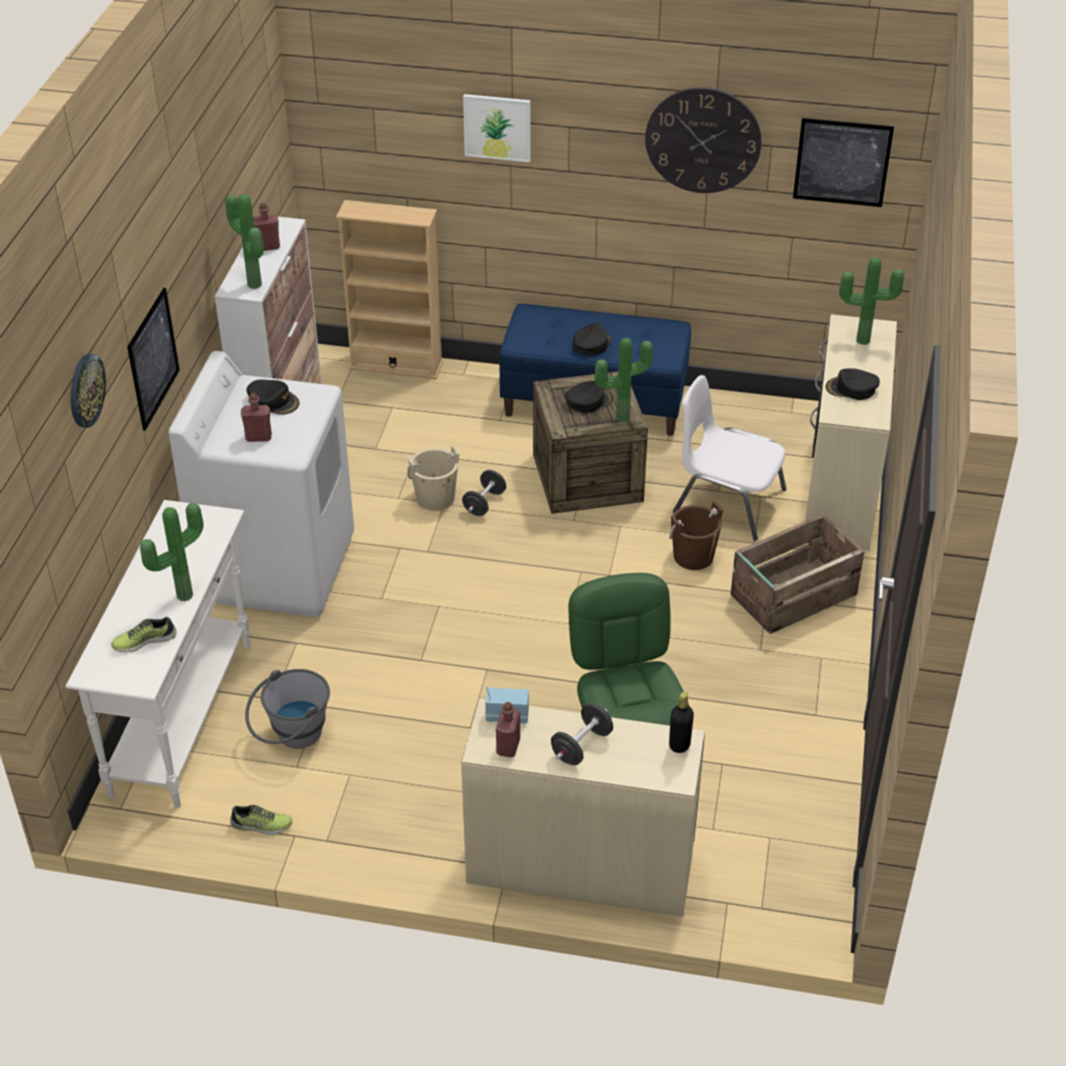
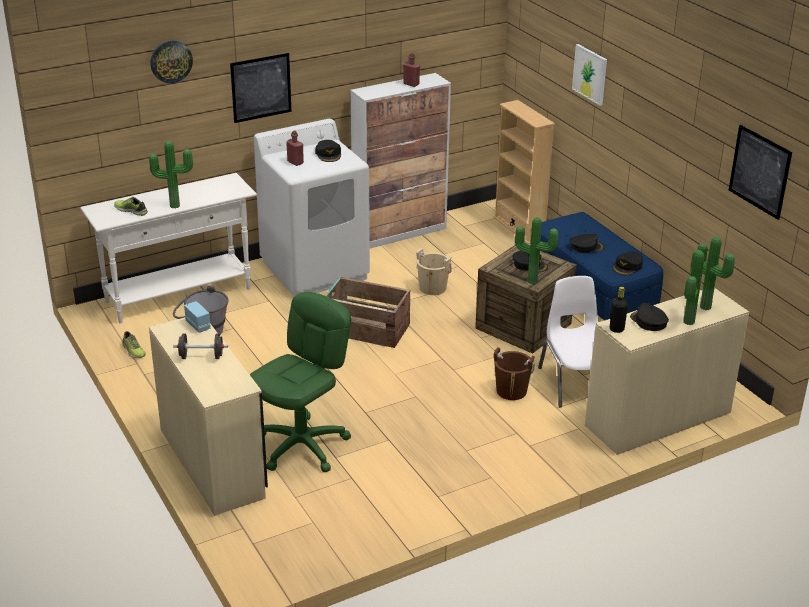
camera: 50 degrees right, 10 degrees down
potted plant [225,194,264,289] -> potted plant moved to [683,250,705,325]
black dumbbell [462,470,506,516] -> none
red bottle [496,702,520,757] -> none
wall clock [645,87,762,193] -> none
black bottle [669,692,694,753] -> black bottle moved to [610,287,628,333]
crate [731,514,865,634] -> crate moved to [325,277,410,348]
none -> black cap [613,251,643,275]

